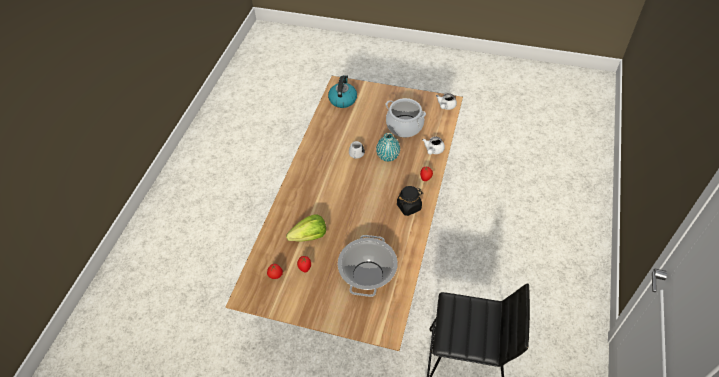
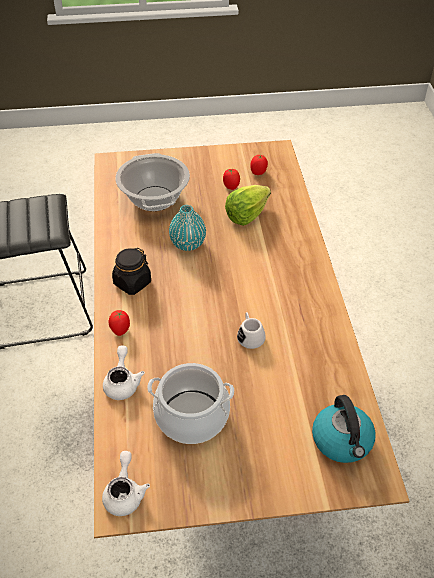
camera: 155 degrees right, 5 degrees down
turquoise vase [376,133,400,161] -> turquoise vase moved to [169,205,206,251]

